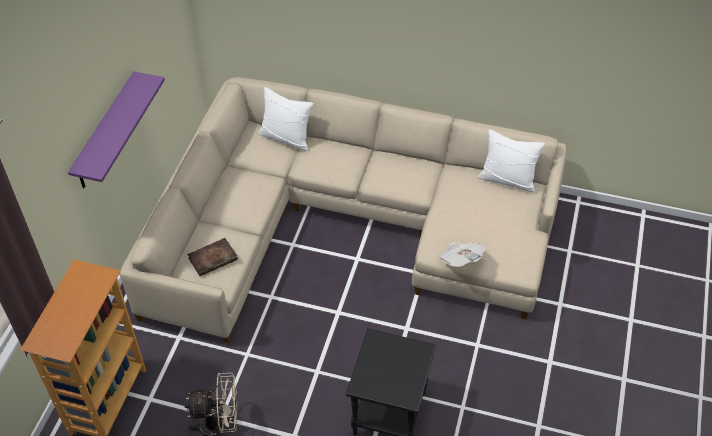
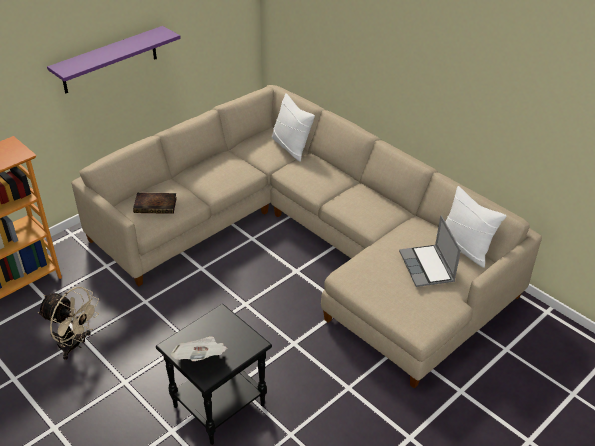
camera: 30 degrees right, 10 degrees down
newspaper [438,241,487,267] -> newspaper moved to [171,336,228,361]
none -> laptop [399,215,461,287]

